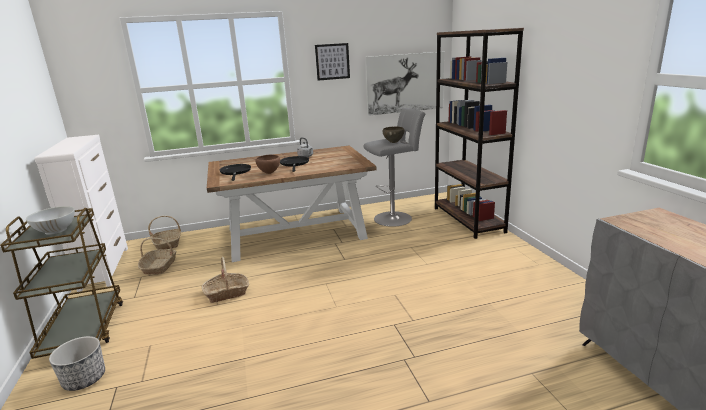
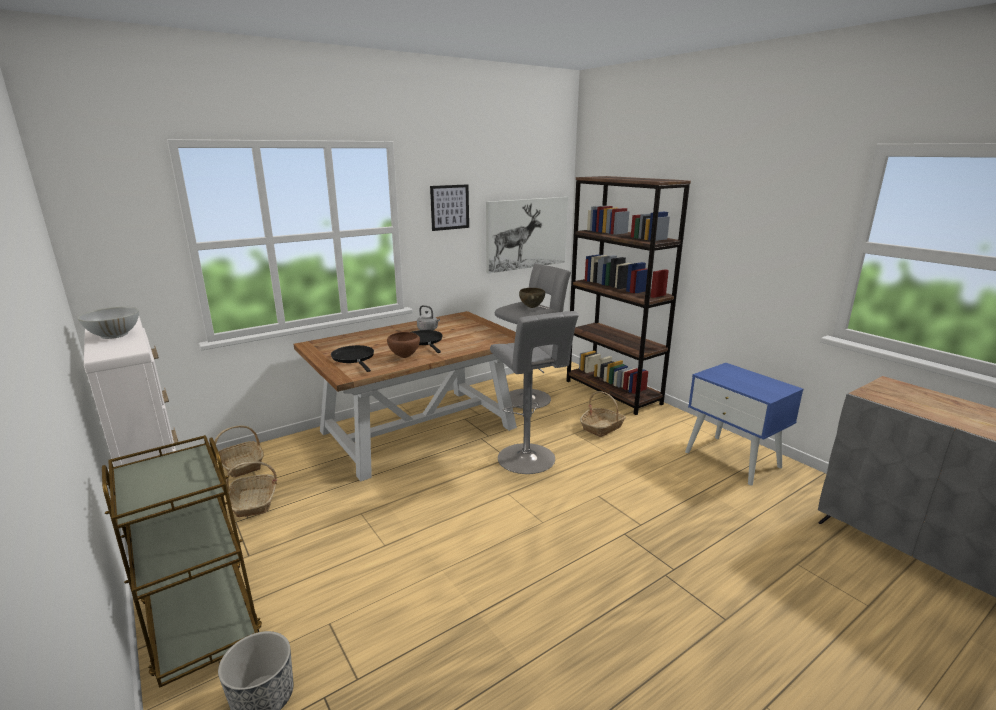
camera: 20 degrees left, 0 degrees up
white bowl [26,206,75,235] -> white bowl moved to [77,307,139,339]
basket [202,257,250,303] -> basket moved to [580,391,626,437]
none -> grey stool [490,311,579,474]
none -> blue nightstand [685,363,803,486]

